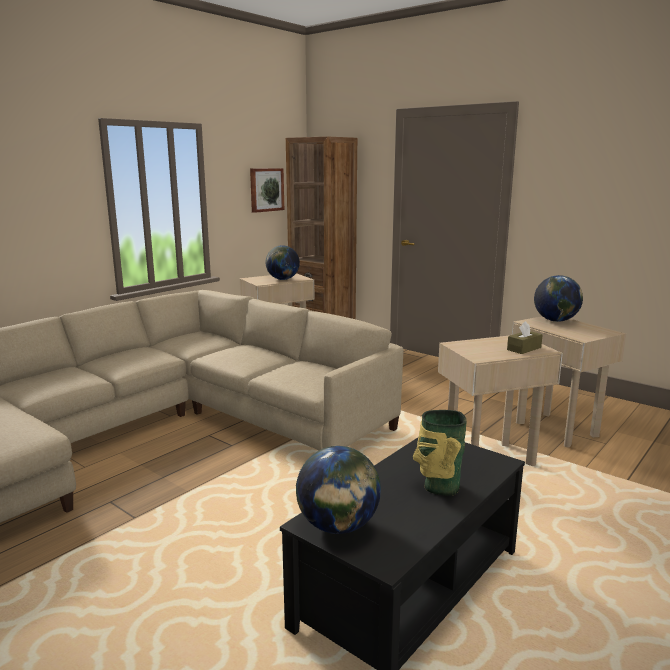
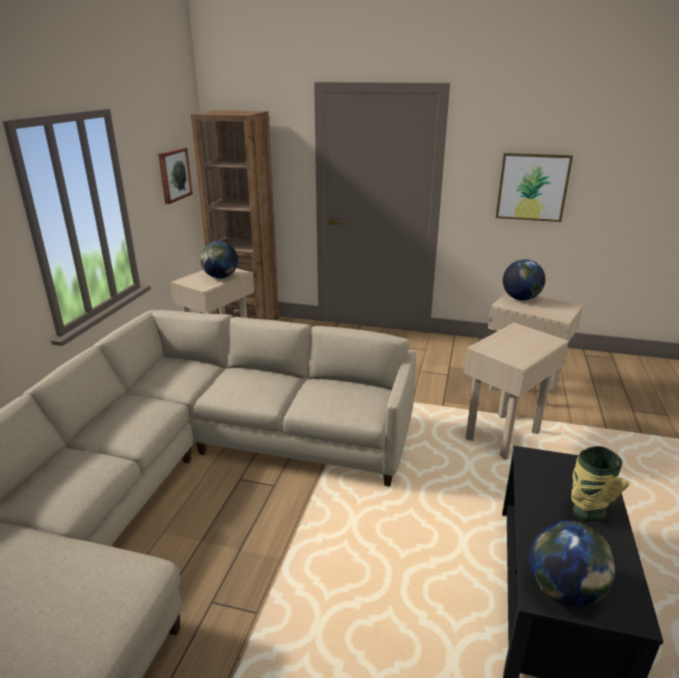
camera: 25 degrees left, 10 degrees up
brown tissue box [507,321,543,354] -> none
none -> picture [496,153,573,222]

